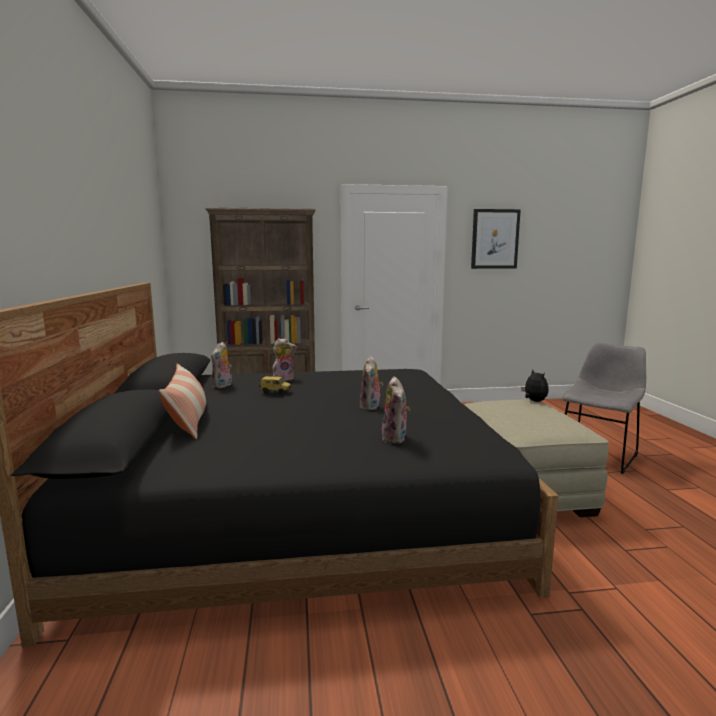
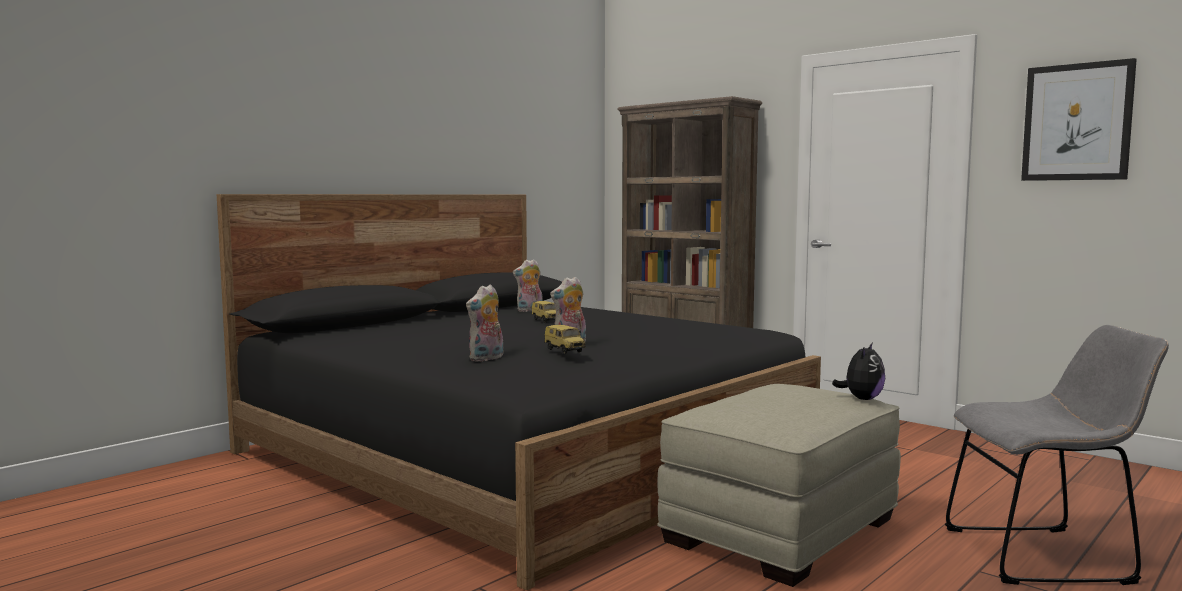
camera: 50 degrees right, 5 degrees down
pillow [159,363,207,439] -> none
plush toy [273,338,297,381] -> none
none -> toy car [544,325,586,354]

